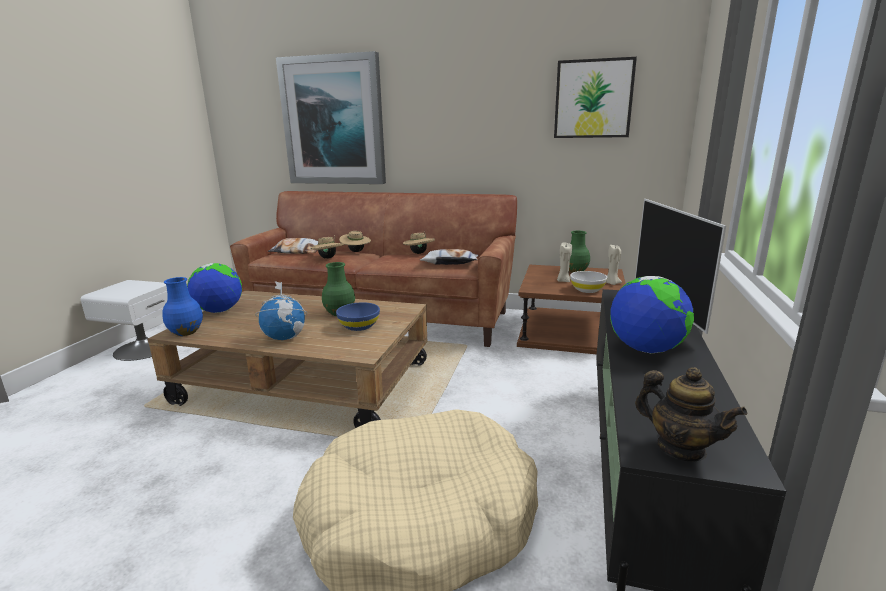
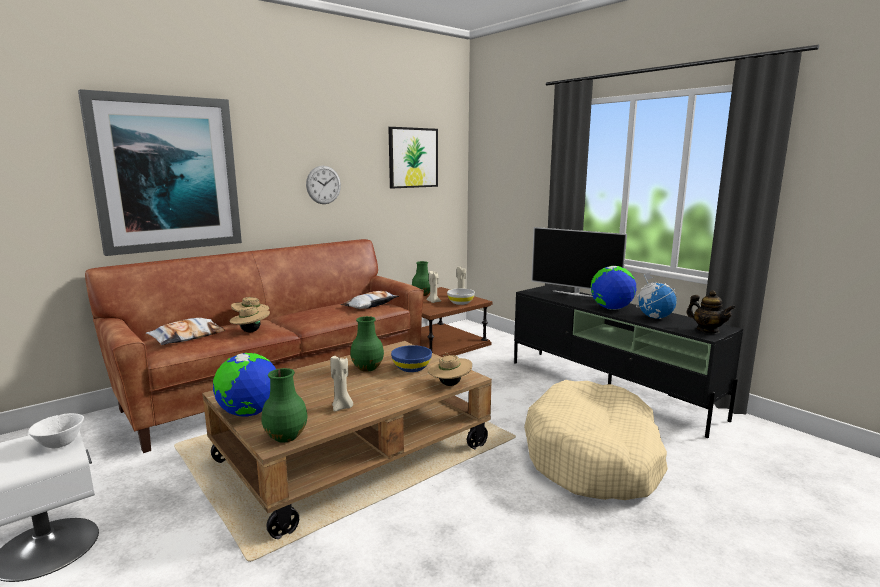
camera: 55 degrees left, 5 degrees down
blue vase [163,277,203,336] -> green vase [262,368,308,443]
globe [255,281,307,340] -> globe moved to [636,272,677,319]
beige hat [403,231,435,254] -> beige hat moved to [428,352,472,386]
teapot [635,367,747,461] -> teapot turned 60 degrees clockwise [686,290,735,333]
none -> white bowl [28,413,84,448]
none -> wall clock [306,166,341,204]
none -> beige candle [330,356,353,412]

